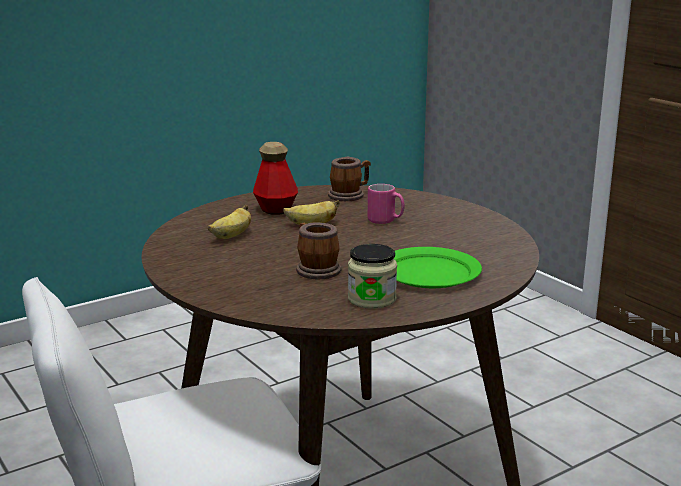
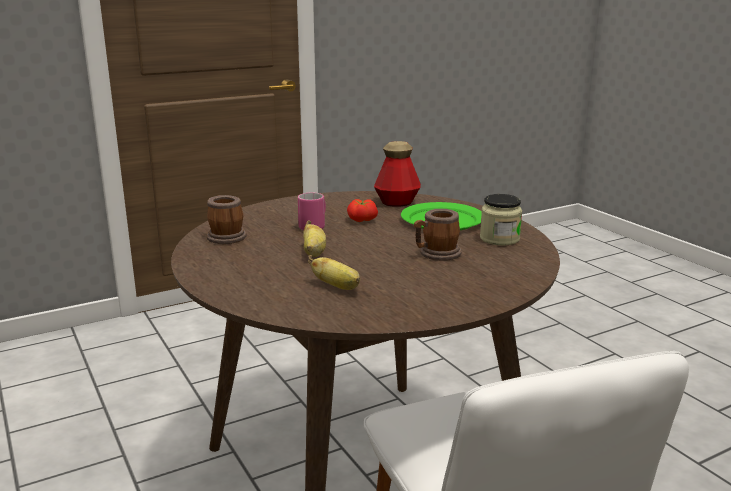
camera: 85 degrees left, 0 degrees up
bottle [253,142,298,215] -> bottle moved to [374,141,421,207]
none -> tomato [347,199,378,222]

